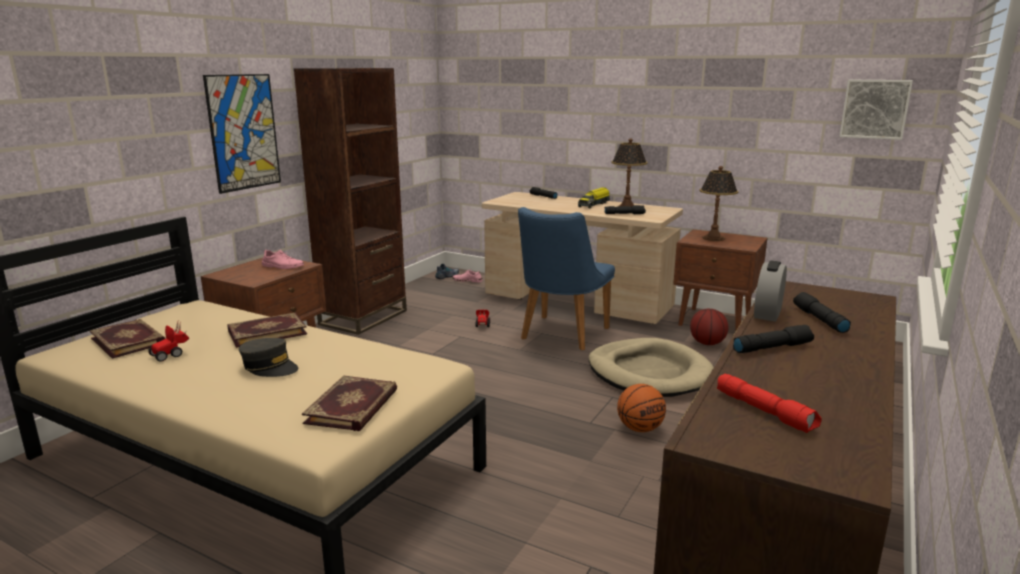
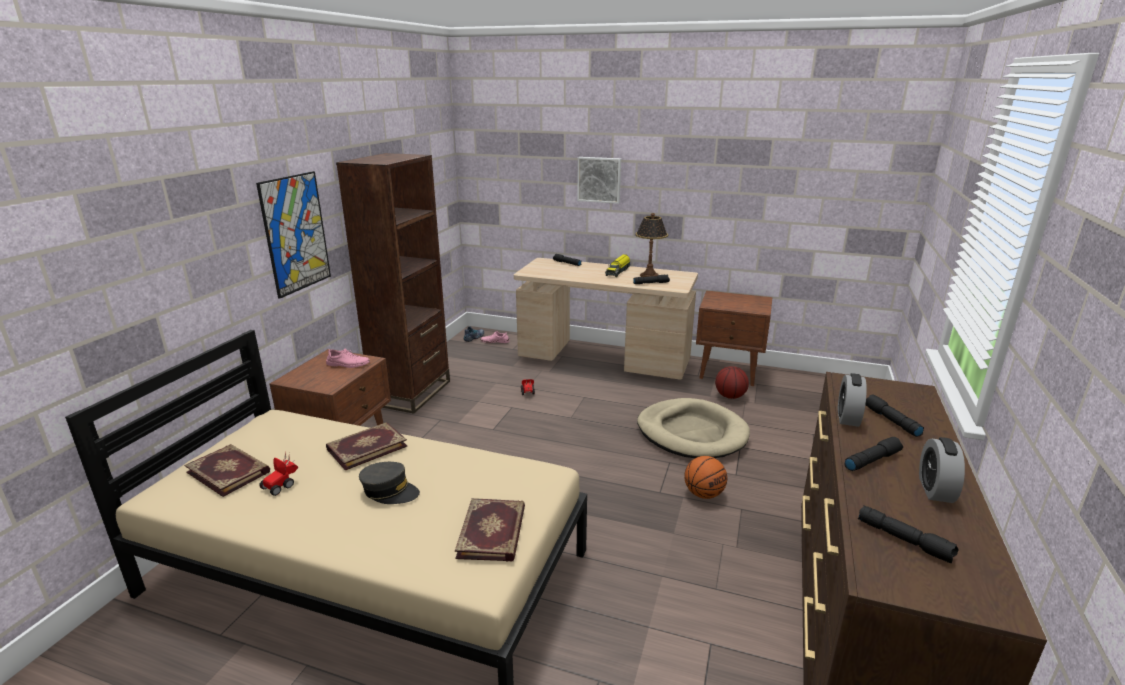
camera: 10 degrees left, 5 degrees up
blue chair [518,207,615,350] -> none
table lamp [700,166,739,241] -> none
red flashlight [717,374,822,433] -> black flashlight [858,506,959,563]
picture [839,80,913,140] -> picture moved to [577,157,621,204]
none -> alarm clock [919,437,965,503]

